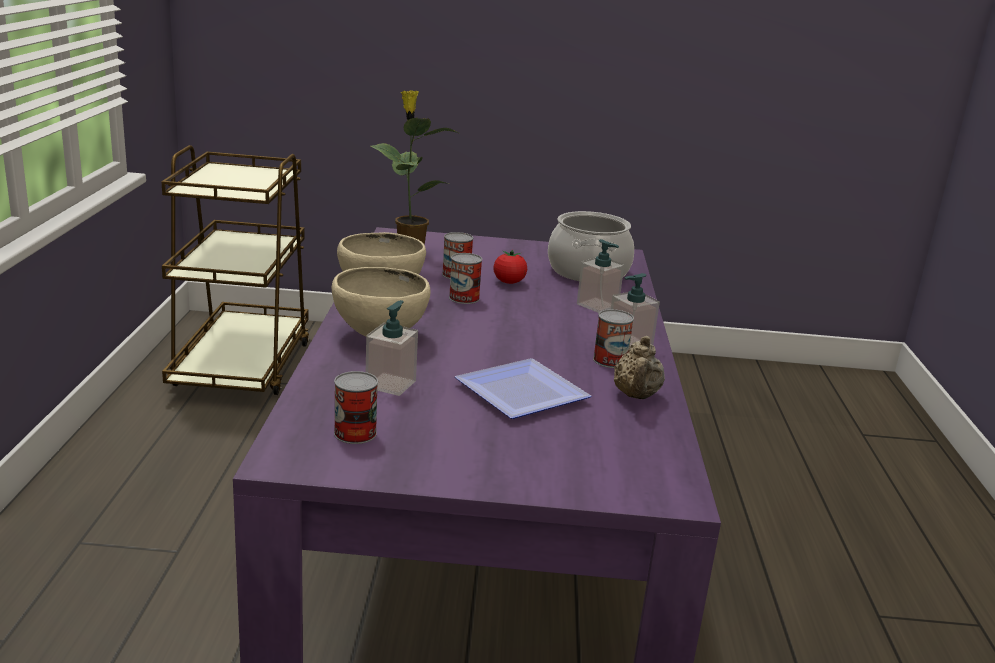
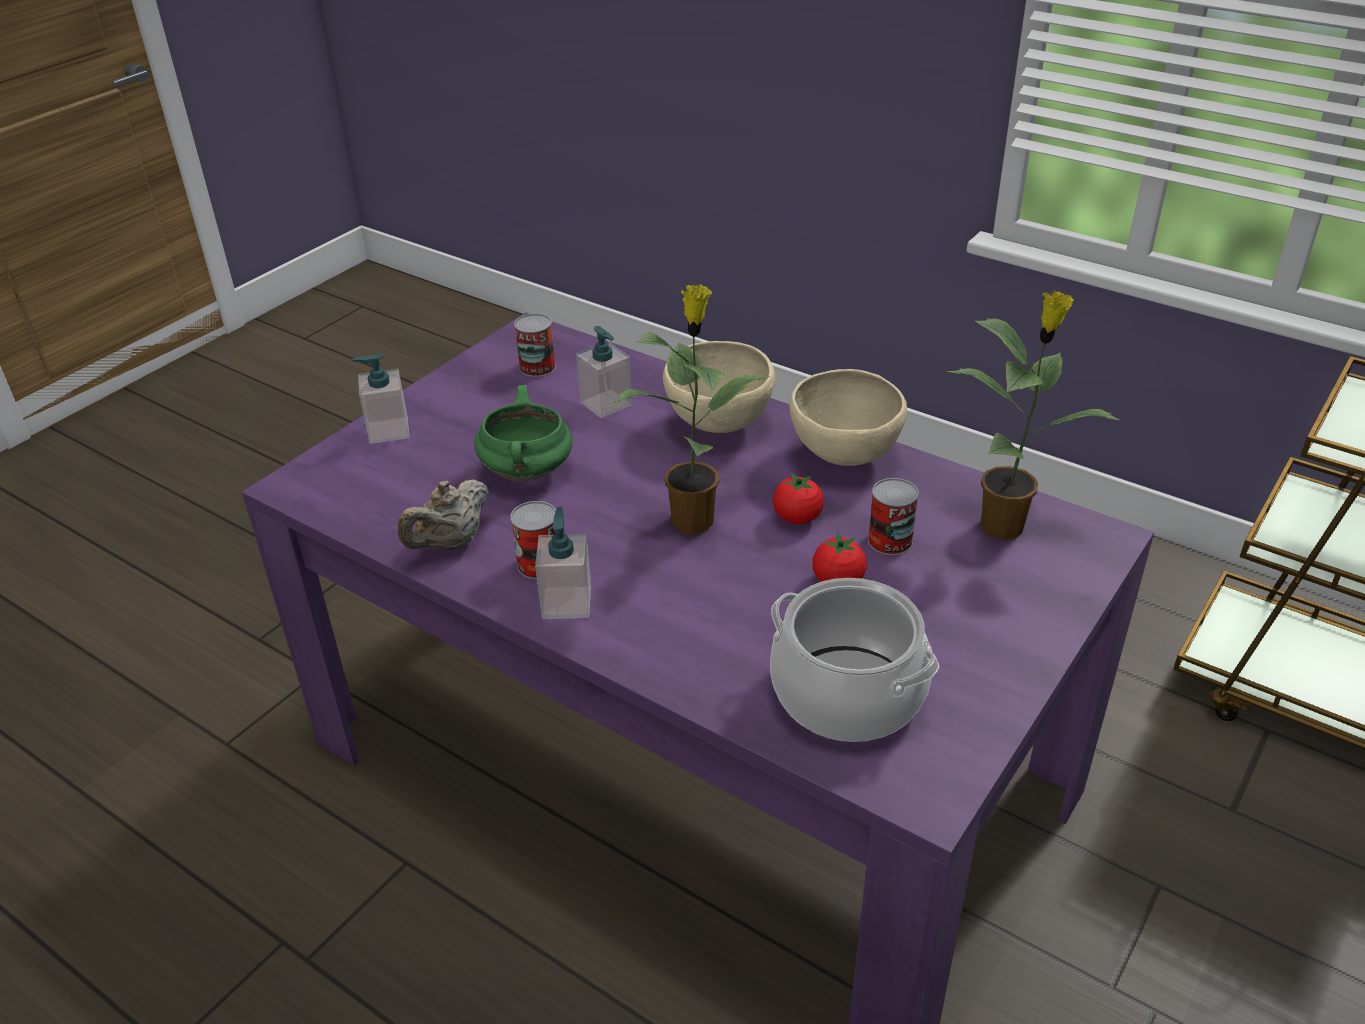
camera: 125 degrees right, 15 degrees up
can [449,253,482,304] -> tomato [773,473,824,525]
plate [455,358,591,419] -> green cooking pot [474,385,573,481]
soap dispenser [577,239,624,313] -> soap dispenser moved to [352,353,410,444]
beige teapot [614,336,665,399] -> beige teapot turned 90 degrees counterclockwise [398,480,489,550]
none -> potted plant [614,284,770,535]

